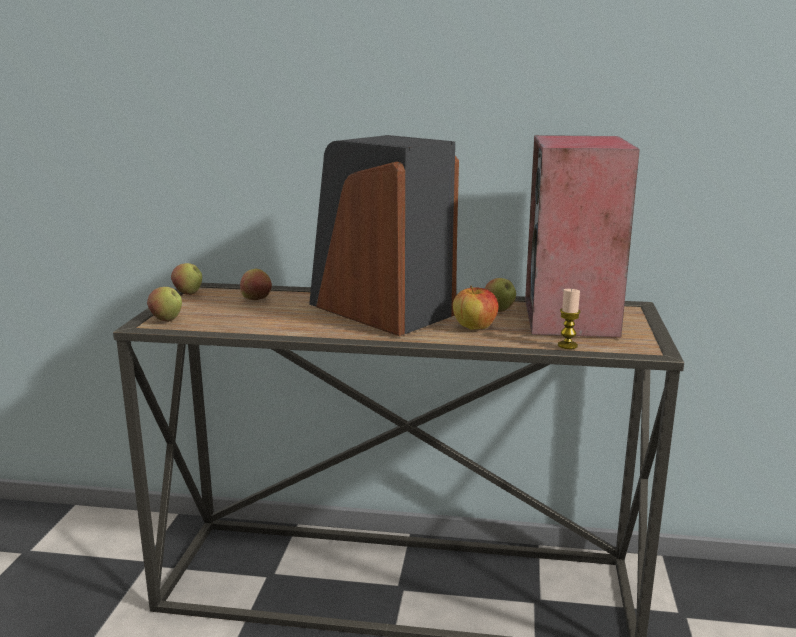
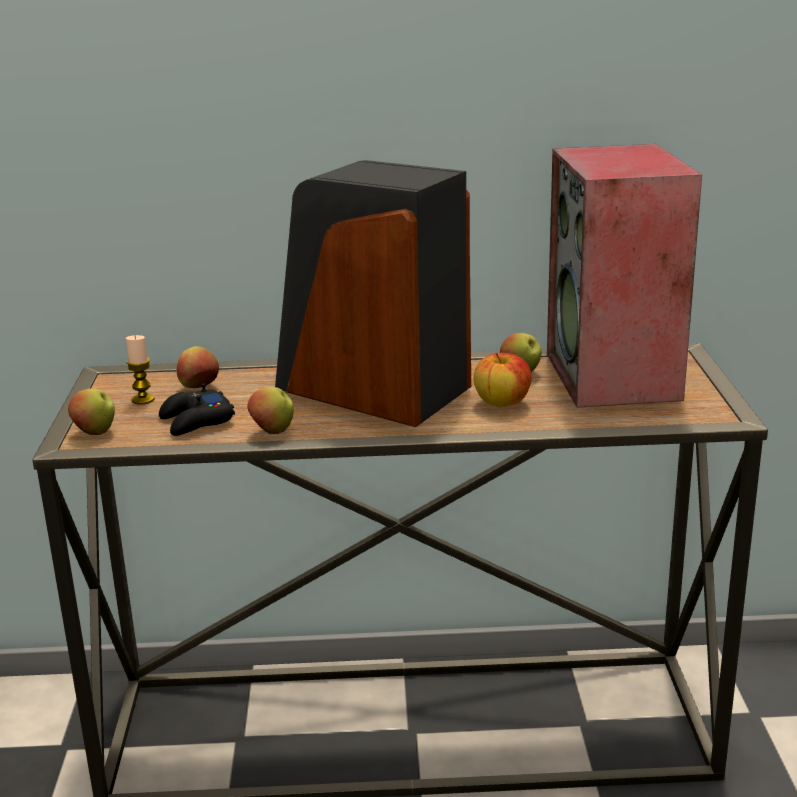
camera: 10 degrees left, 5 degrees up
apple [171,263,202,295] -> apple moved to [247,387,294,434]
candle [558,289,581,349] -> candle moved to [126,335,155,404]
none -> black game controller [159,383,235,436]

